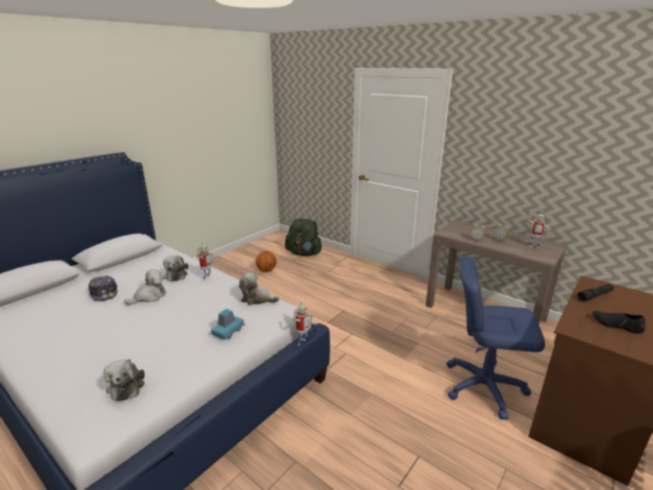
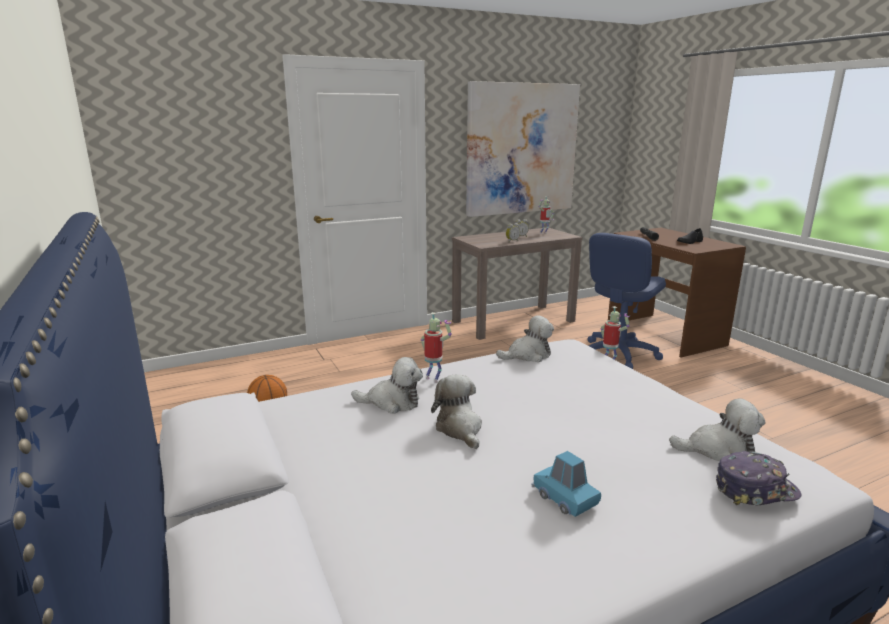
camera: 65 degrees left, 5 degrees down
cap [89,276,118,301] -> cap moved to [716,451,801,505]
blue toy car [211,309,245,340] -> blue toy car moved to [532,451,601,517]
plush toy [239,272,279,305] -> plush toy turned 150 degrees counterclockwise [496,315,554,362]
green backpack [285,218,322,256] -> none
none -> picture [466,81,580,217]

